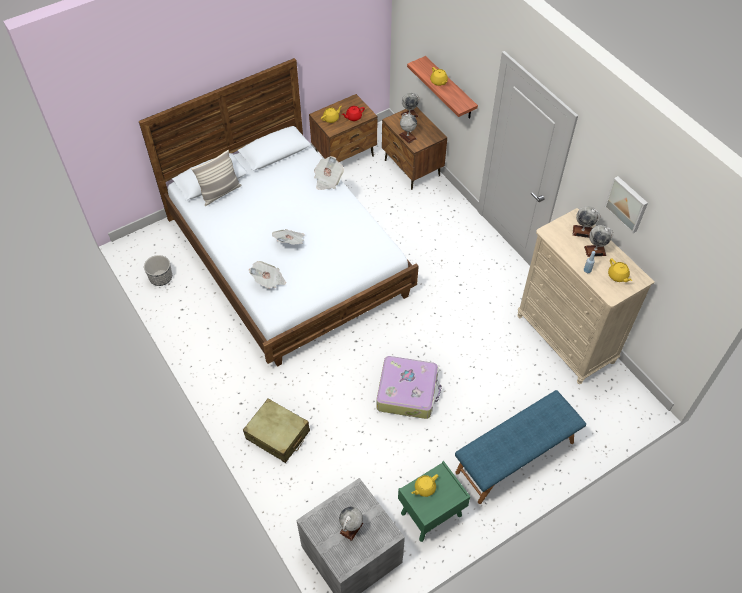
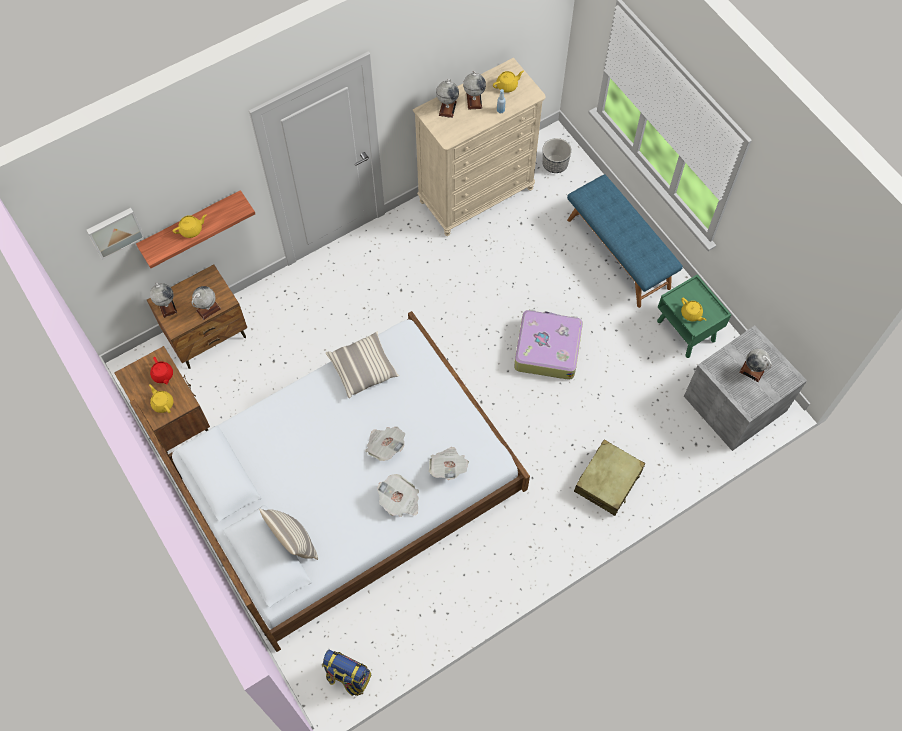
camera: 90 degrees left, 10 degrees up
planter [144,255,172,286] -> planter moved to [542,138,572,173]
newspaper [314,156,344,190] -> newspaper moved to [377,474,419,517]
picture [604,176,648,233] -> picture moved to [86,208,145,260]
none -> backpack [322,649,371,696]
none -> pillow [326,332,399,398]

